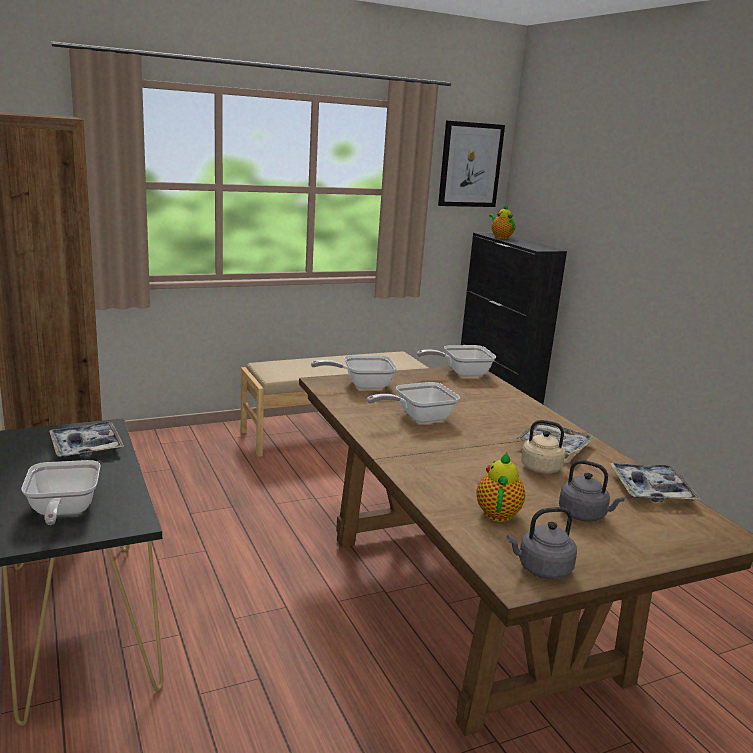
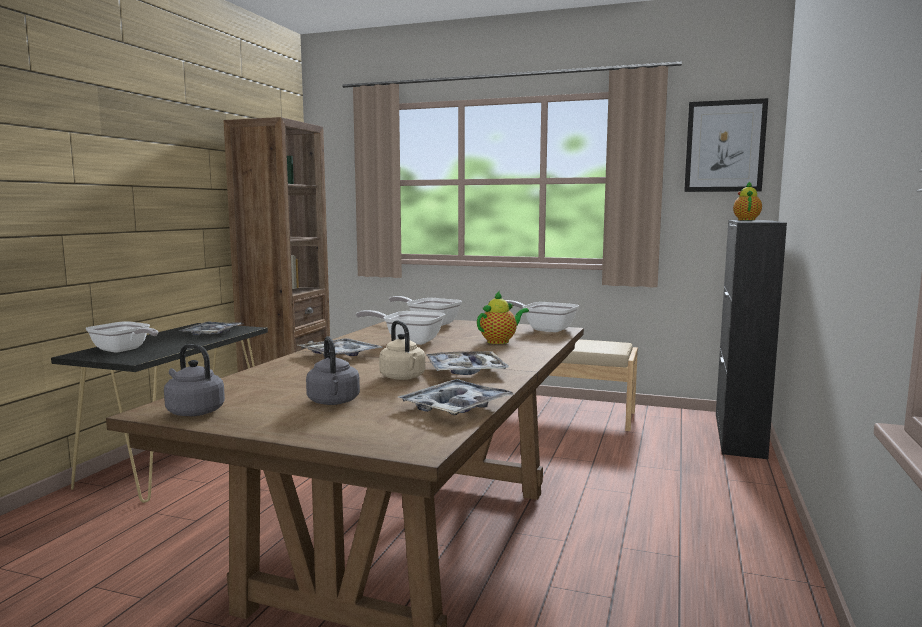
camera: 45 degrees right, 10 degrees down
frying pan [21,460,101,525] -> frying pan turned 90 degrees counterclockwise [86,321,158,353]
teapot [476,452,525,522] -> teapot moved to [477,291,529,344]
none -> tray [298,338,384,356]

